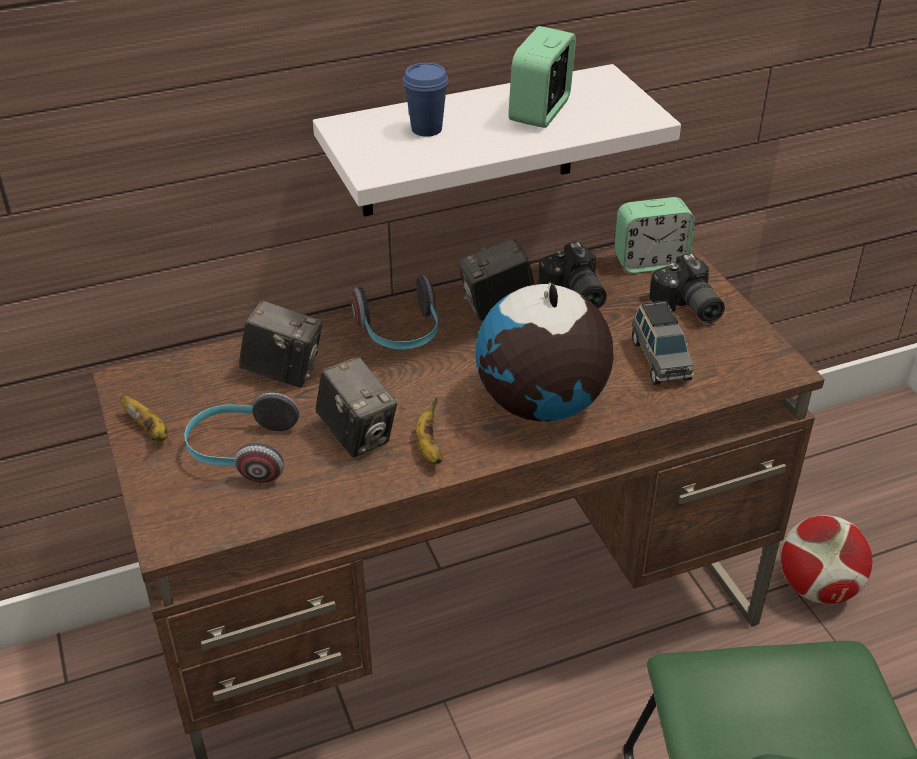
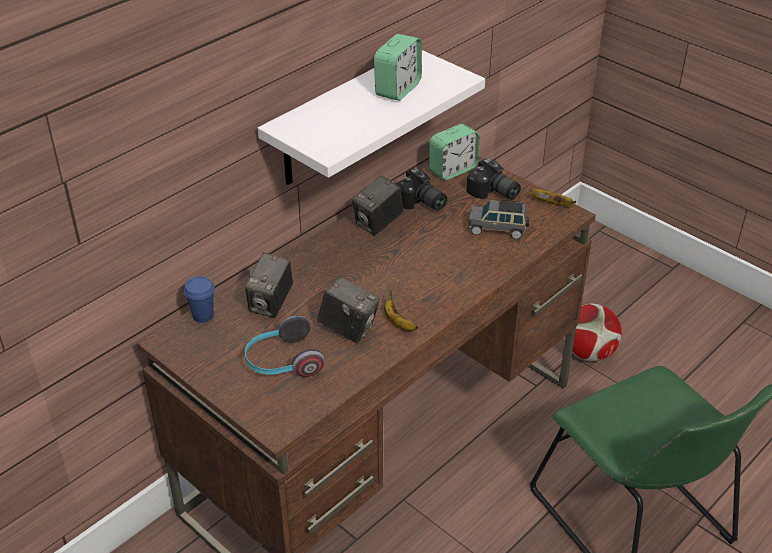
camera: 25 degrees left, 0 degrees up
banana [120,396,168,442] -> banana moved to [530,189,577,206]
camera [239,300,322,387] -> camera turned 120 degrees clockwise [245,252,293,318]
headphones [351,276,438,349] -> none
blue cup [403,63,448,137] -> blue cup moved to [184,276,215,323]
globe [476,281,614,422] -> none
alarm clock [509,26,576,128] -> alarm clock turned 150 degrees counterclockwise [374,34,422,101]
grey toy car [632,301,693,385] -> grey toy car turned 135 degrees clockwise [469,199,530,239]

